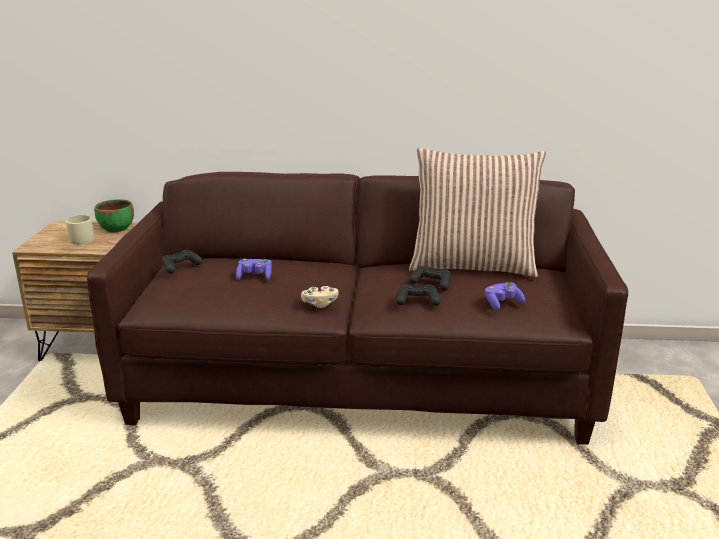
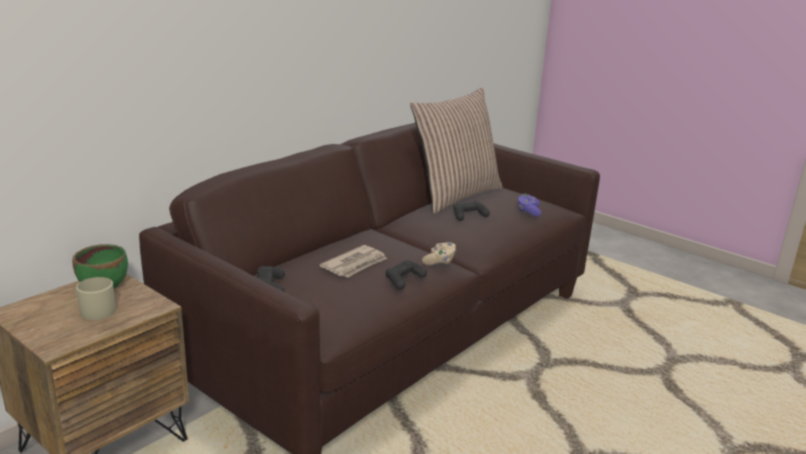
camera: 55 degrees left, 0 degrees up
purple game controller [236,259,272,281] -> newspaper [320,245,387,278]
black game controller [396,284,441,306] -> black game controller moved to [386,260,427,290]

